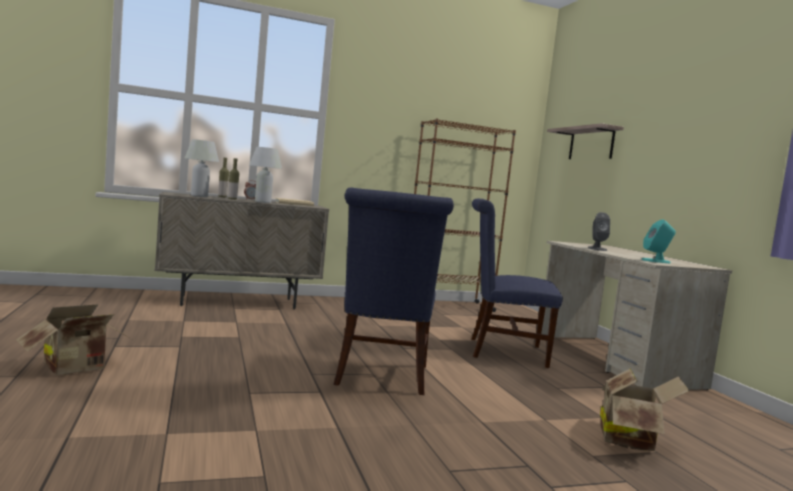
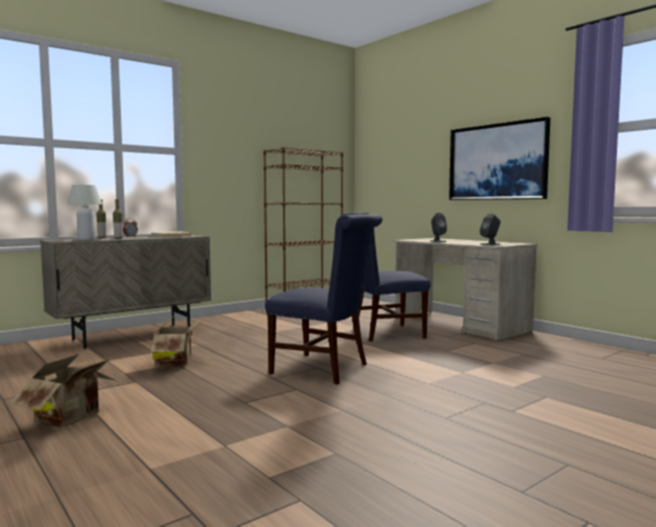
camera: 20 degrees left, 0 degrees up
white table lamp [249,147,282,203] -> none
blue chair [333,187,454,395] -> blue chair turned 45 degrees counterclockwise [265,214,382,384]
shelf [547,123,624,159] -> none
cardboard box [600,369,690,451] -> cardboard box moved to [151,315,205,368]
turquoise speaker [641,220,676,263] -> grey speaker [480,213,501,245]
none -> picture [449,117,550,200]

